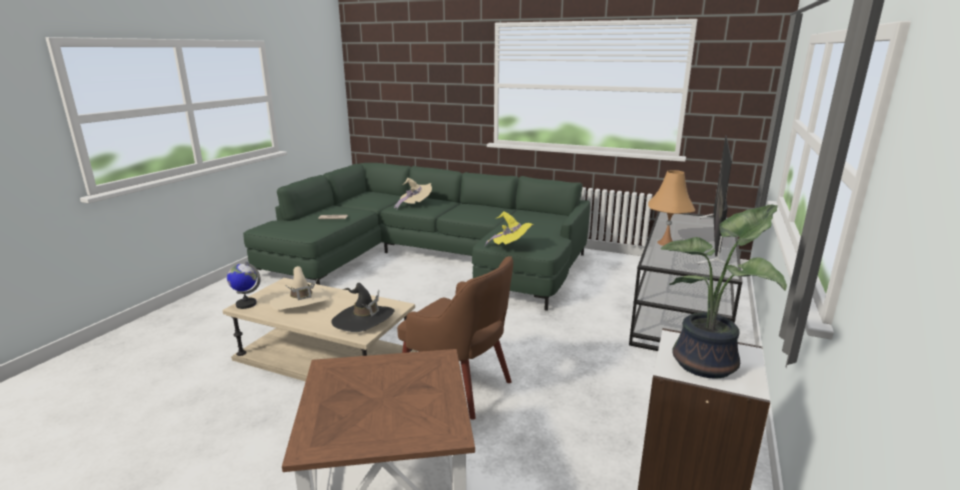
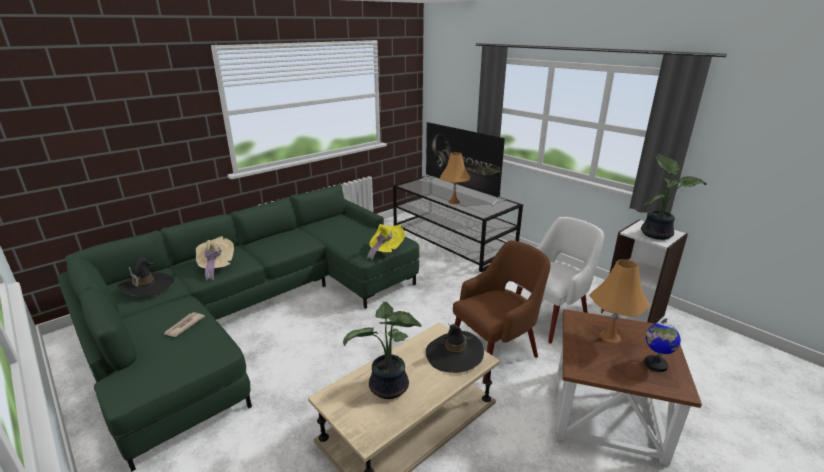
camera: 65 degrees left, 5 degrees up
globe [227,262,261,309] -> globe moved to [644,318,681,372]
beige hat [270,266,331,310] -> potted plant [343,302,422,399]
none -> black hat [117,258,174,297]
none -> white armchair [515,216,604,343]
none -> orange table lamp [589,259,650,344]

